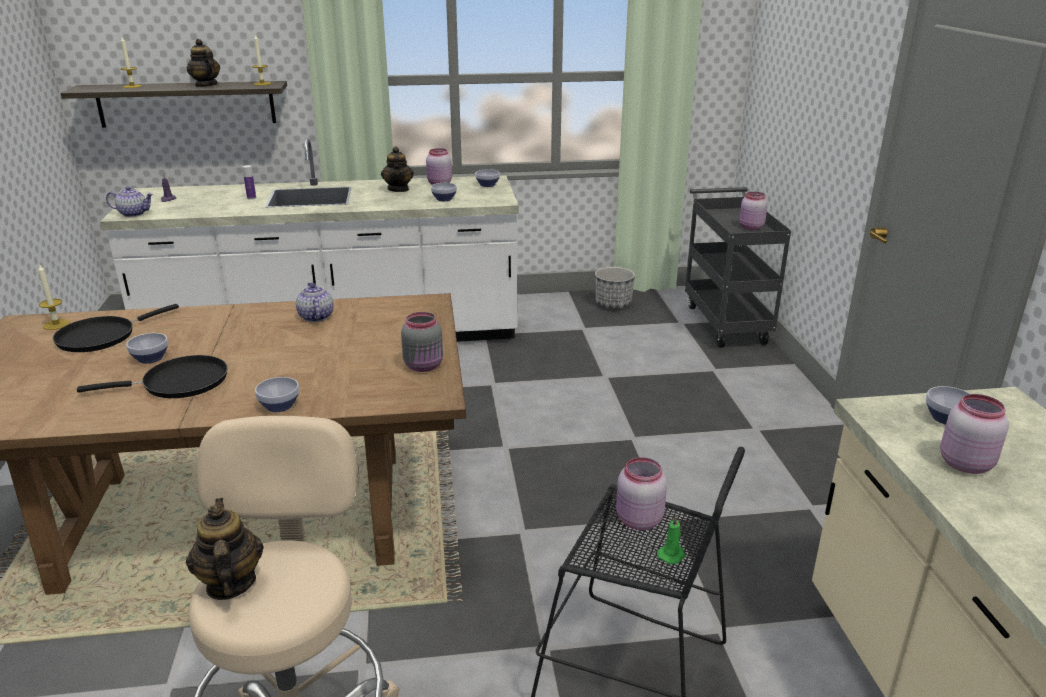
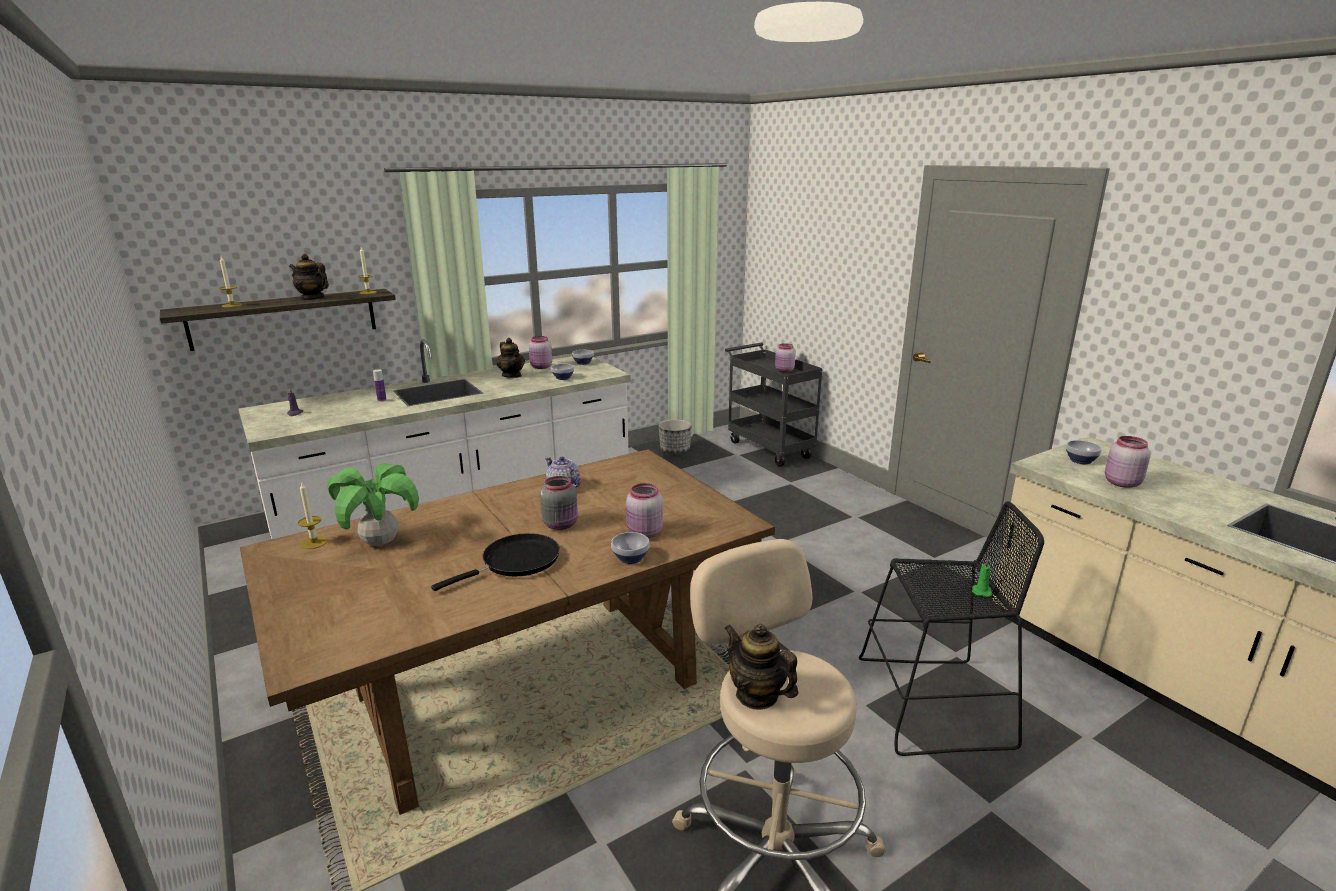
camera: 25 degrees left, 5 degrees down
black frying pan [53,304,179,352] -> potted plant [327,463,419,546]
teapot [106,186,153,217] -> none
bowl [126,333,168,364] -> none
grey jar [401,312,443,372] -> grey jar moved to [540,476,578,530]
pink jar [616,457,667,530] -> pink jar moved to [626,483,663,538]

